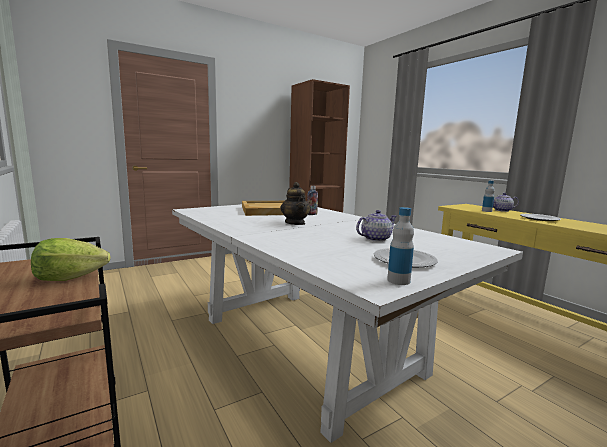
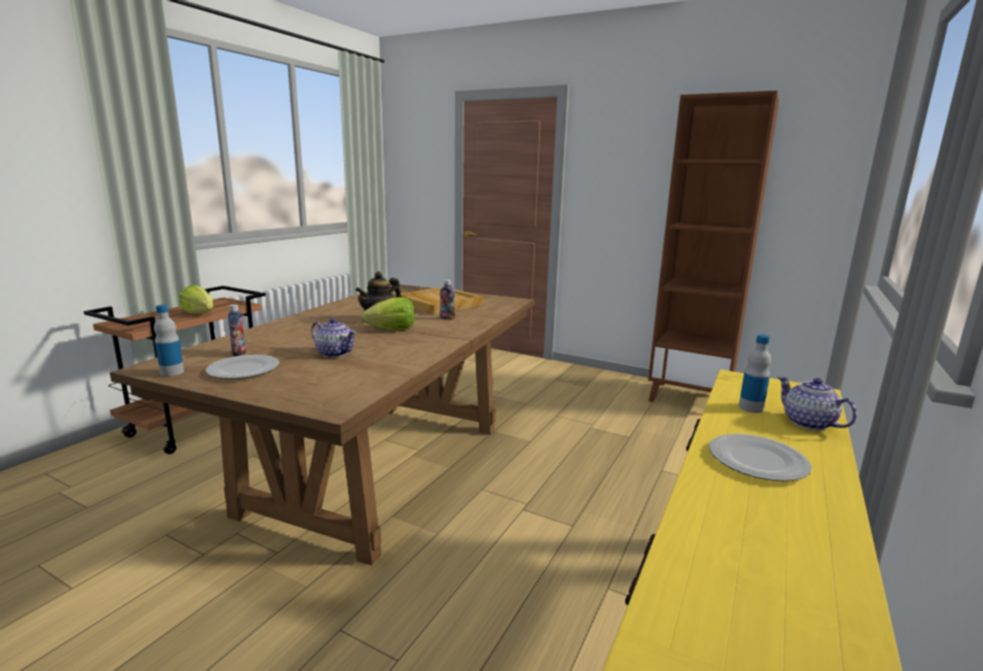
camera: 60 degrees right, 5 degrees up
white dining table [172,204,523,443] -> brown dining table [110,285,535,565]
none -> bottle [228,305,246,356]
none -> lettuce [362,297,415,330]

